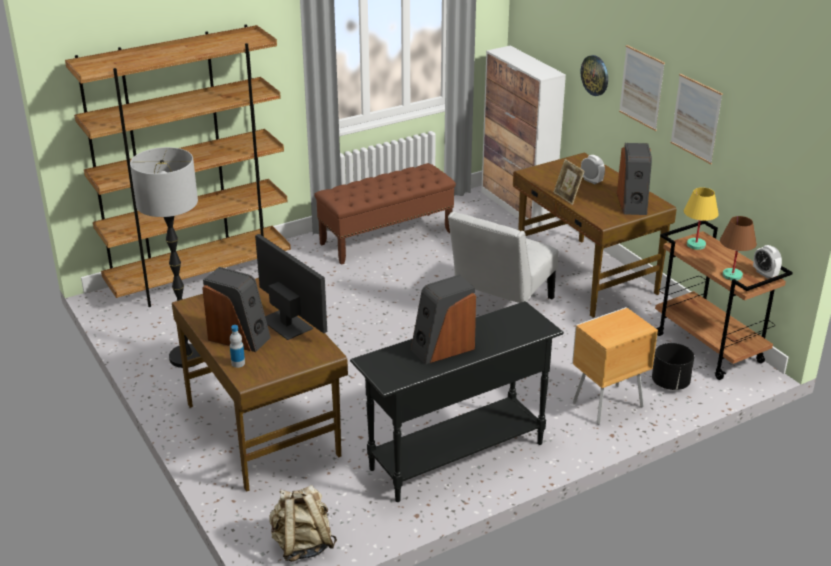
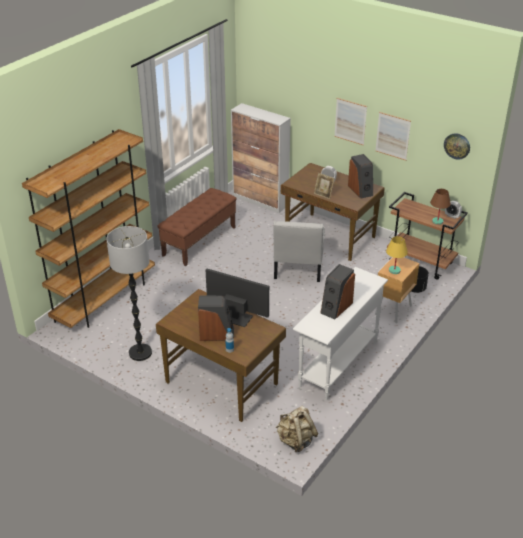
camera: 25 degrees left, 5 degrees up
black console table [350,301,564,502] -> white console table [293,267,388,400]
wall clock [581,55,608,96] -> wall clock moved to [444,133,470,160]
yellow table lamp [684,187,719,250] -> yellow table lamp moved to [386,236,408,274]

